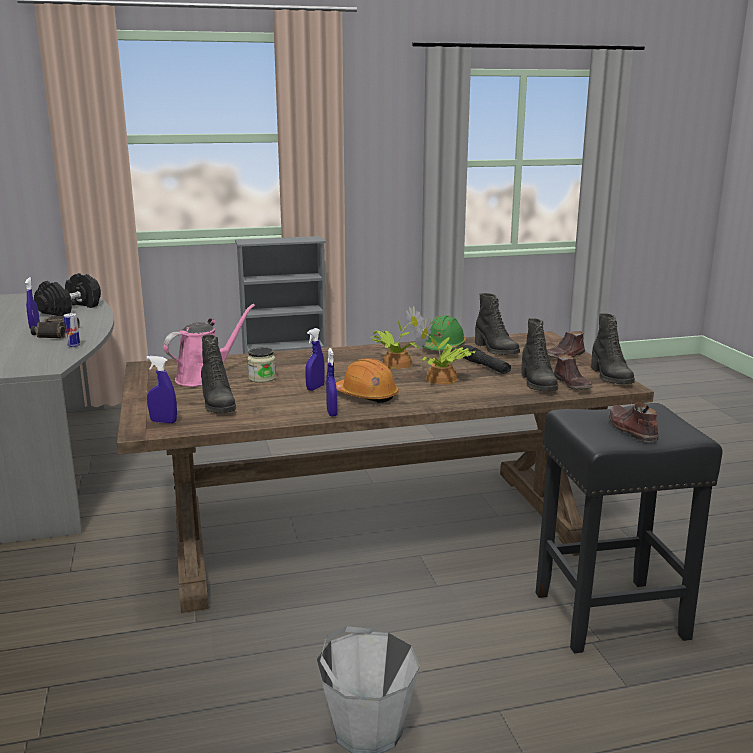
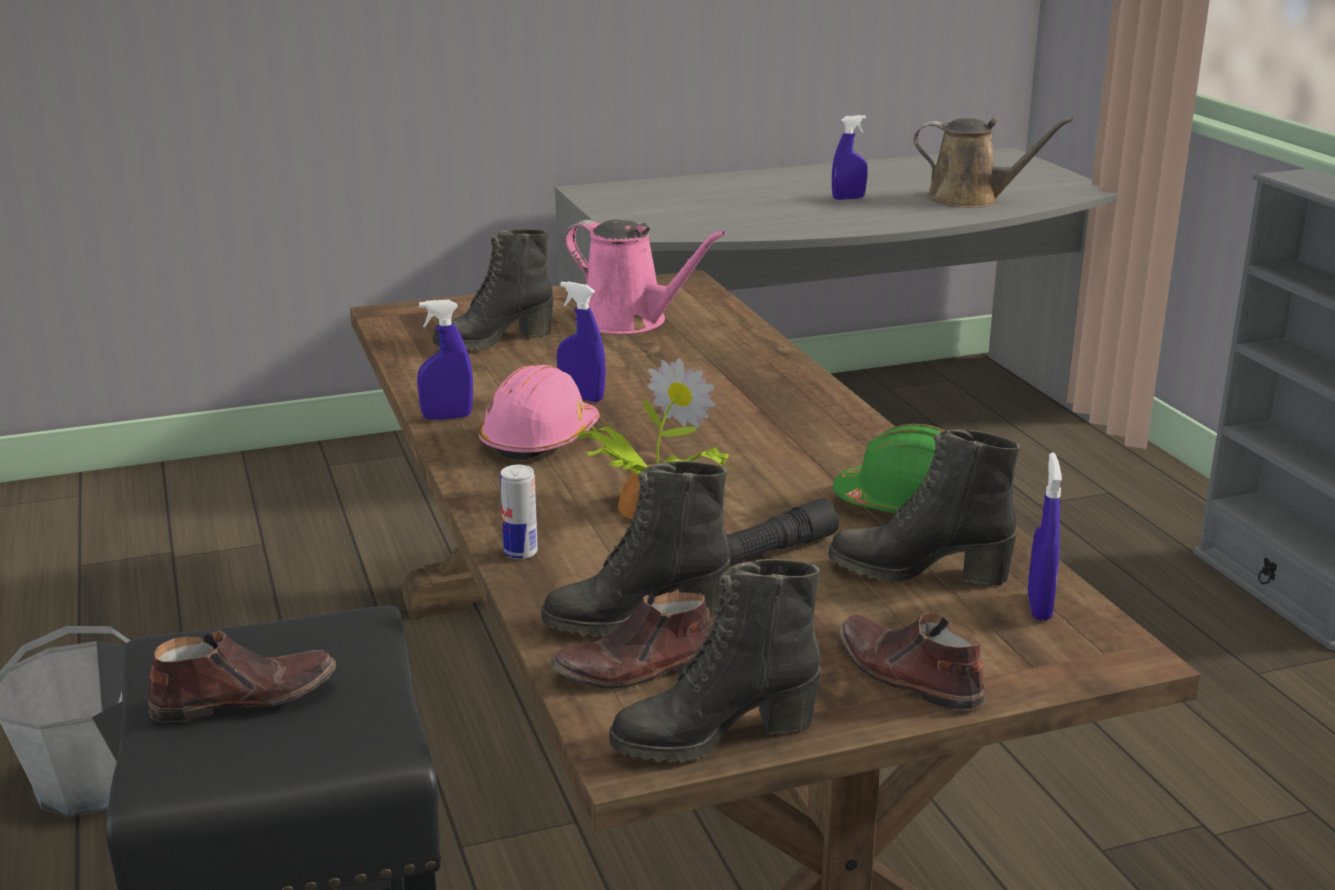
camera: 85 degrees right, 5 degrees up
binoculars [31,316,80,339] -> none
black dumbbell [34,273,101,316] -> brown watering can [913,117,1074,208]
can [64,313,80,347] -> can moved to [500,465,538,559]
blue spray bottle [146,356,177,424] -> blue spray bottle moved to [1028,453,1062,621]
jar [247,347,276,383] -> none
orange hard hat [336,358,399,403] -> pink hard hat [479,365,599,460]
potted plant [370,306,424,369] -> none
black boot [475,293,520,355] -> black boot turned 45 degrees clockwise [828,429,1020,586]

